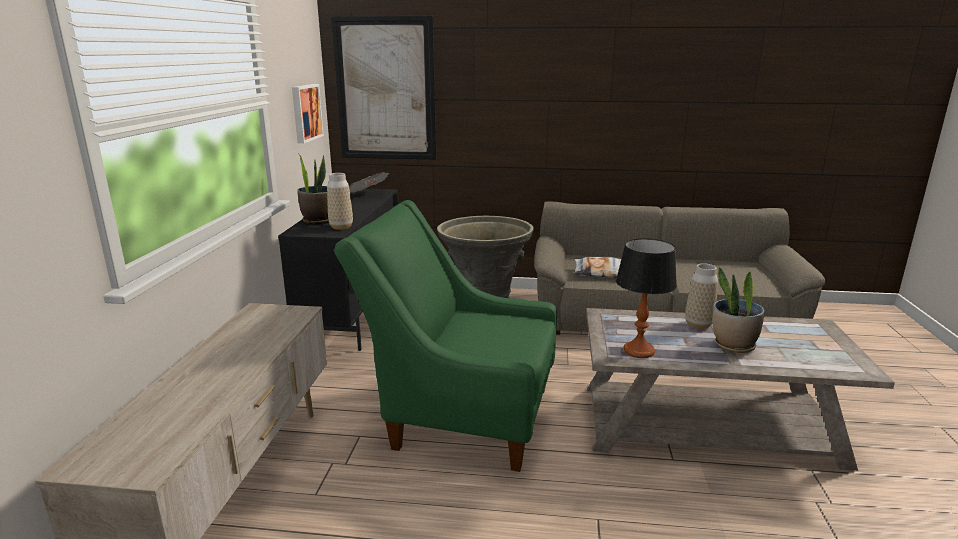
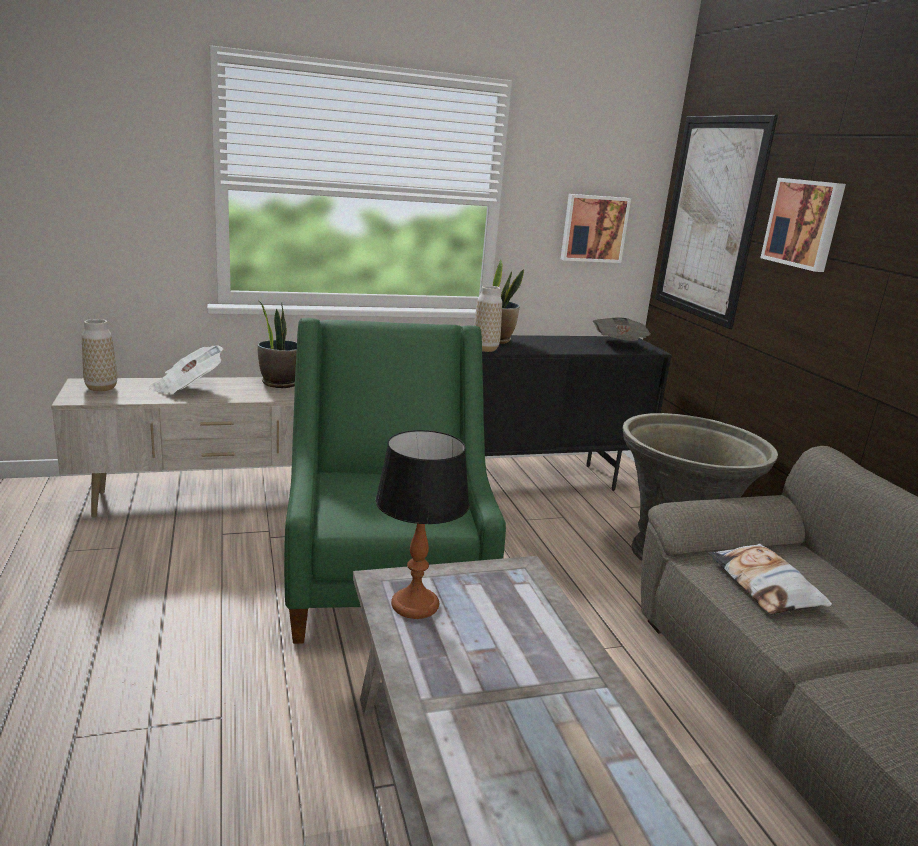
camera: 65 degrees right, 0 degrees up
vase [685,263,718,329] -> vase moved to [82,319,117,392]
potted plant [713,267,765,353] -> potted plant moved to [257,301,297,388]
none -> newspaper [149,345,223,394]
none -> picture [760,178,846,272]

